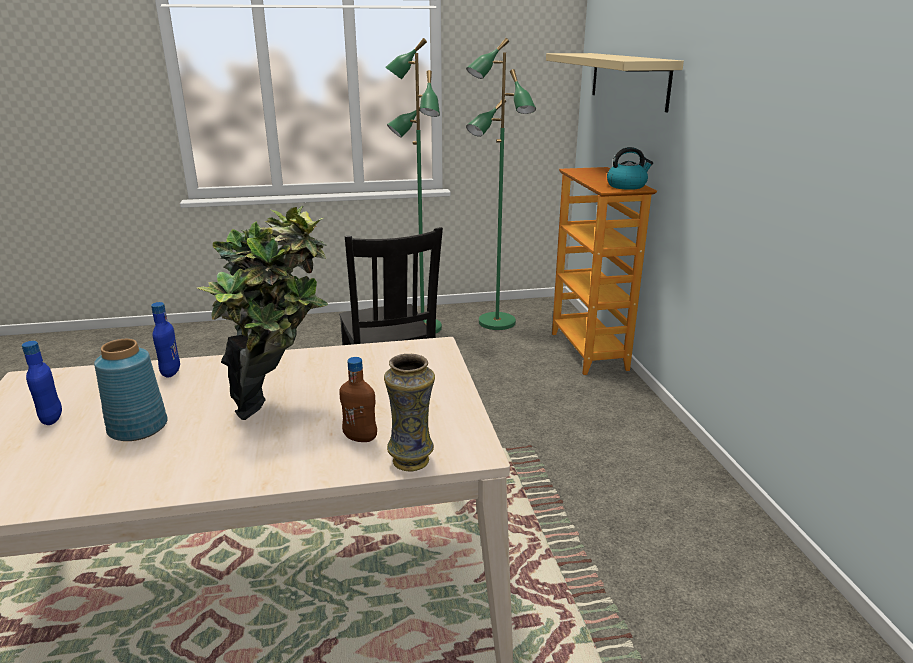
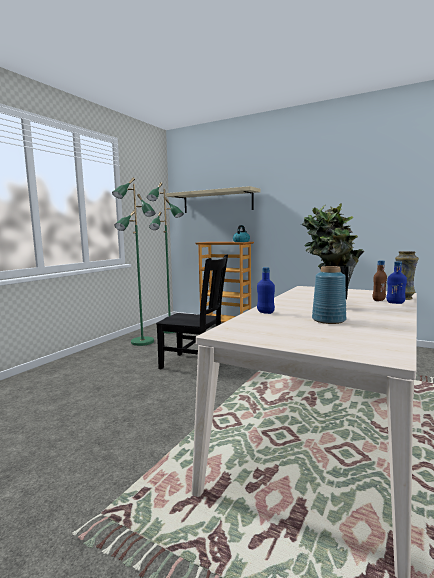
camera: 50 degrees left, 15 degrees down
blue bottle [22,341,62,425] -> blue bottle moved to [386,261,407,304]

